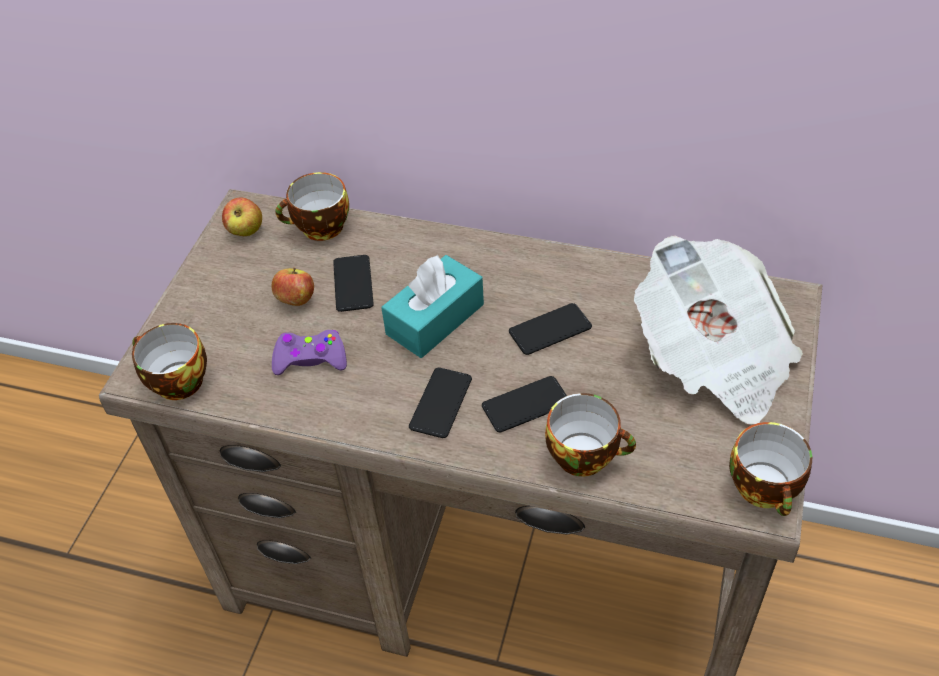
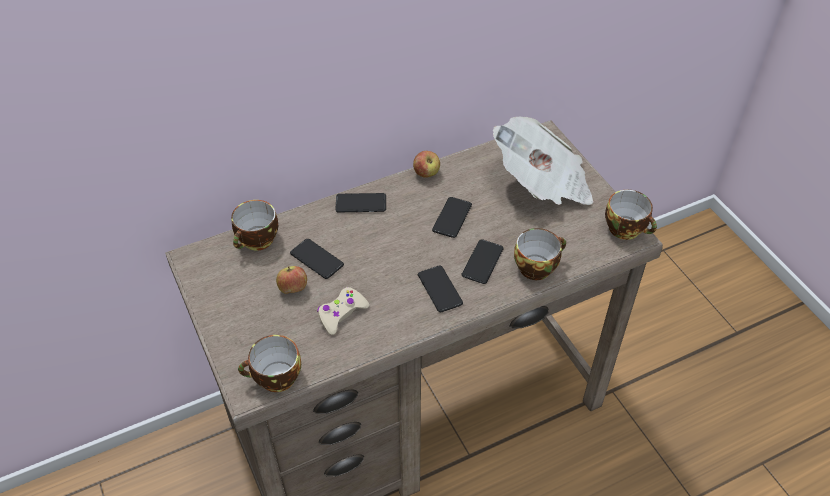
camera: 45 degrees left, 0 degrees up
apple [222,197,262,236] -> apple moved to [413,151,440,178]
purple game controller [272,330,347,375] -> beige game controller [317,287,369,335]
turquoise tissue box [381,255,484,358] -> none
none -> phone [335,193,386,212]

